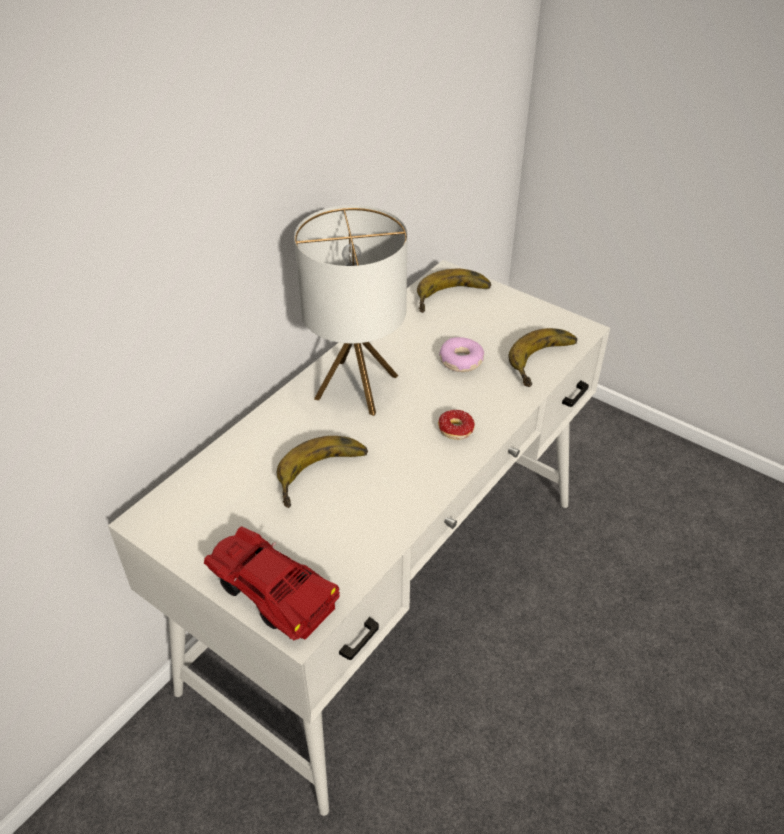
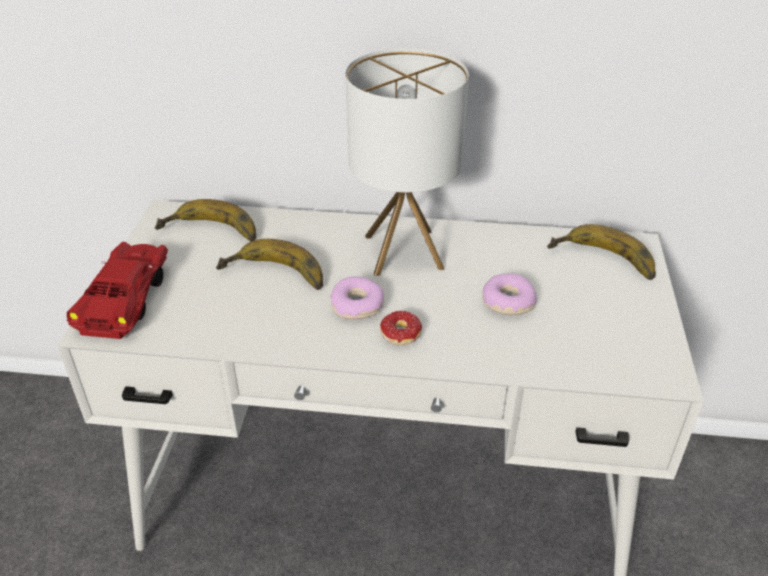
camera: 60 degrees right, 5 degrees down
banana [508,328,577,387] -> banana moved to [155,199,256,241]
none -> donut [330,276,384,319]

